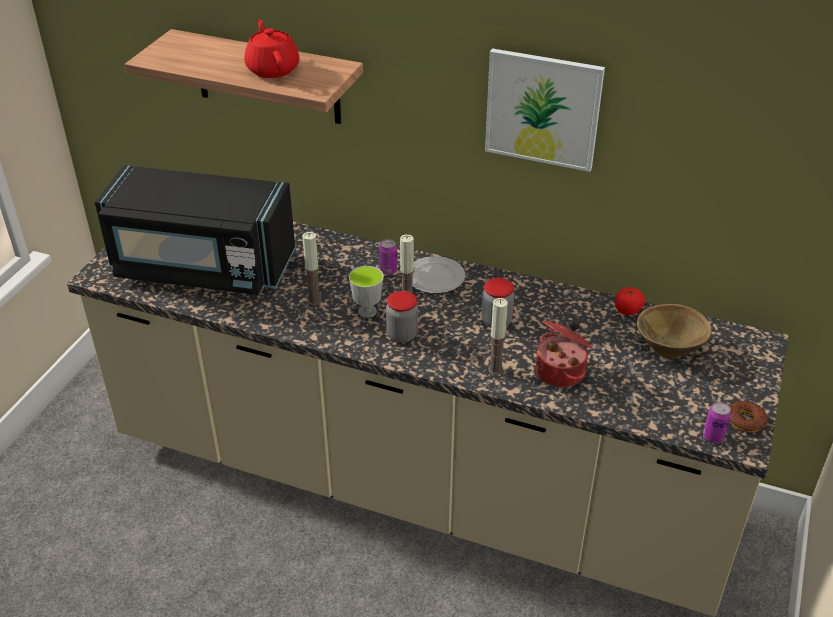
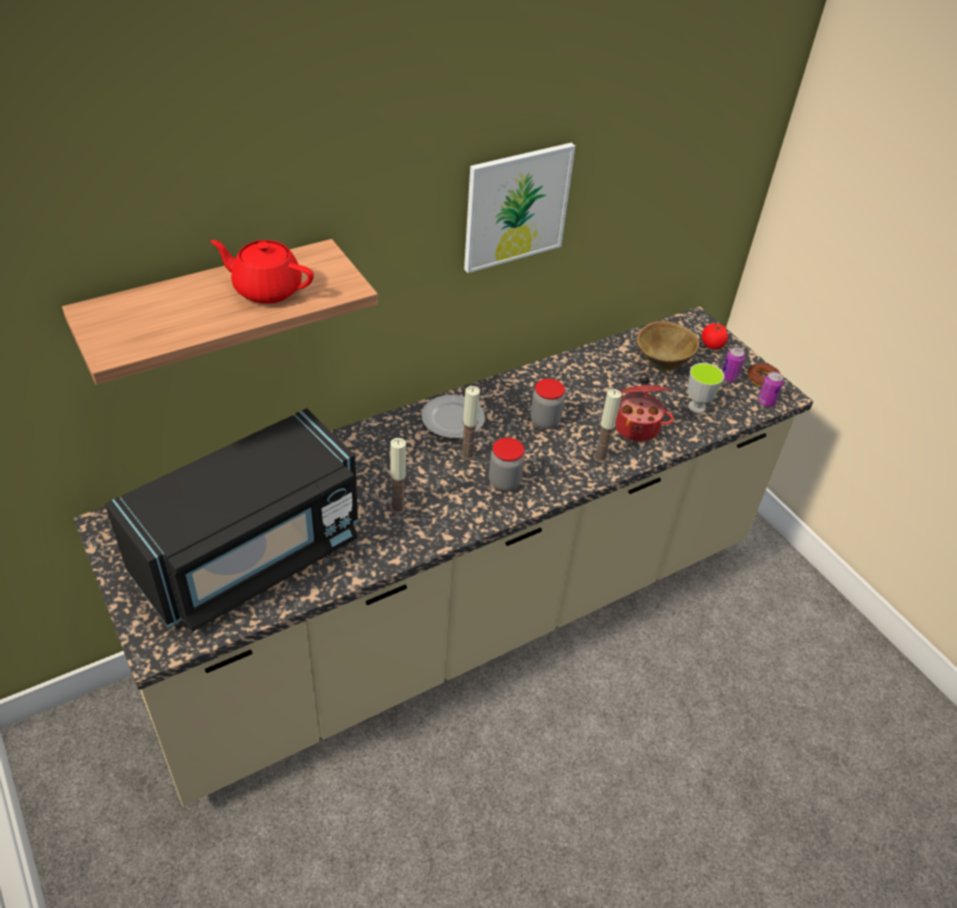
camera: 55 degrees left, 5 degrees up
cup [349,266,384,318] -> cup moved to [687,363,724,413]
can [379,239,397,275] -> can moved to [722,347,745,382]
tomato [615,287,645,315] -> tomato moved to [702,324,728,349]

